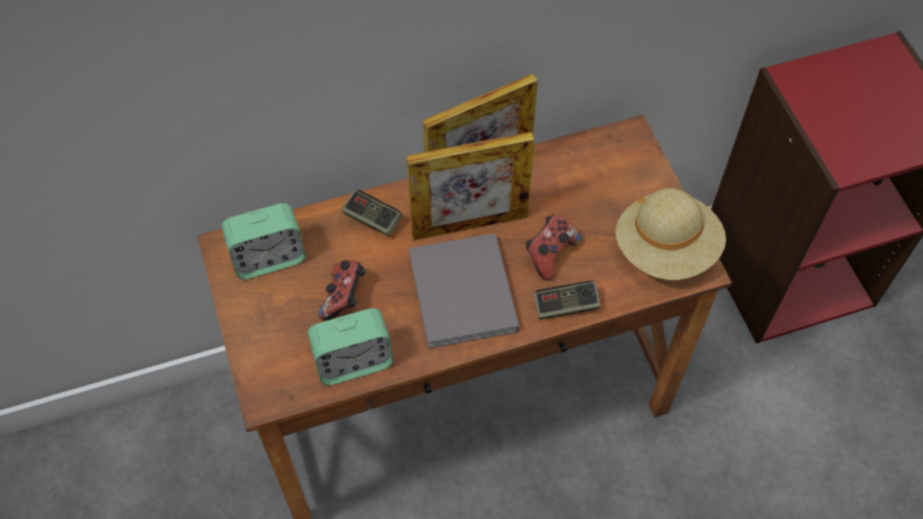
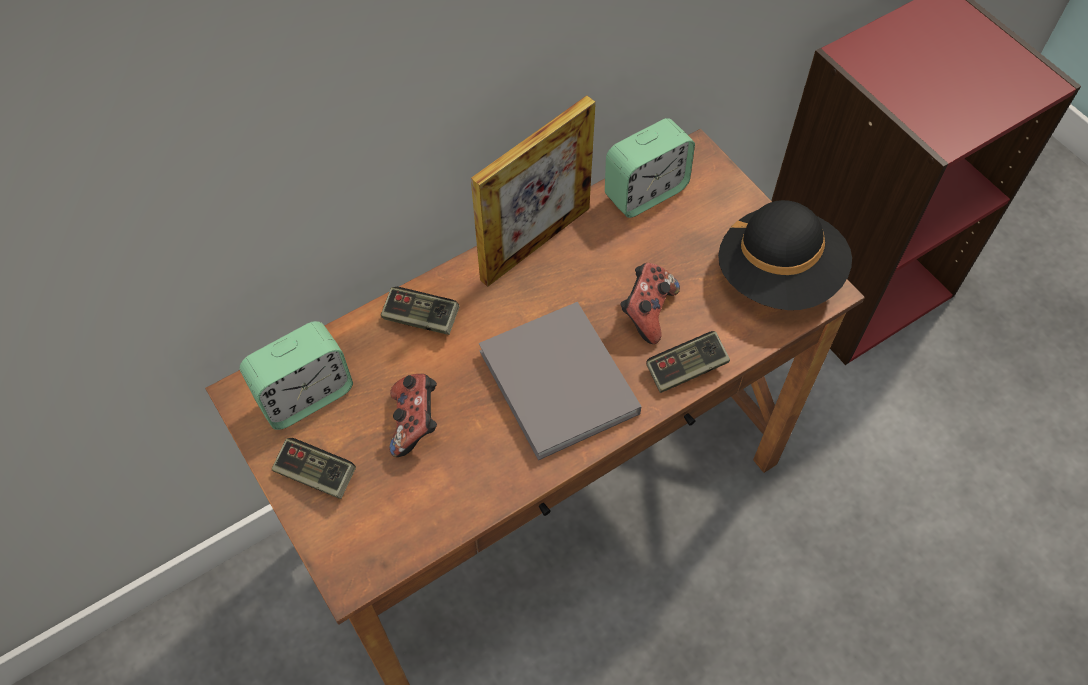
camera: 15 degrees left, 0 degrees up
alarm clock [307,308,393,385] -> alarm clock moved to [605,118,695,218]
picture frame [406,132,534,240] -> none
beige hat [616,188,726,280] -> black hat [718,200,852,310]
none -> game controller [272,438,356,499]

